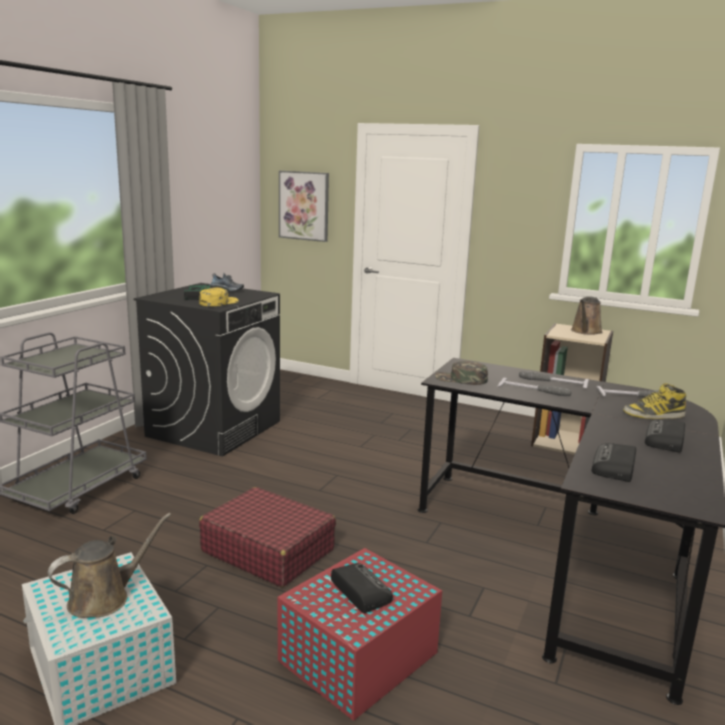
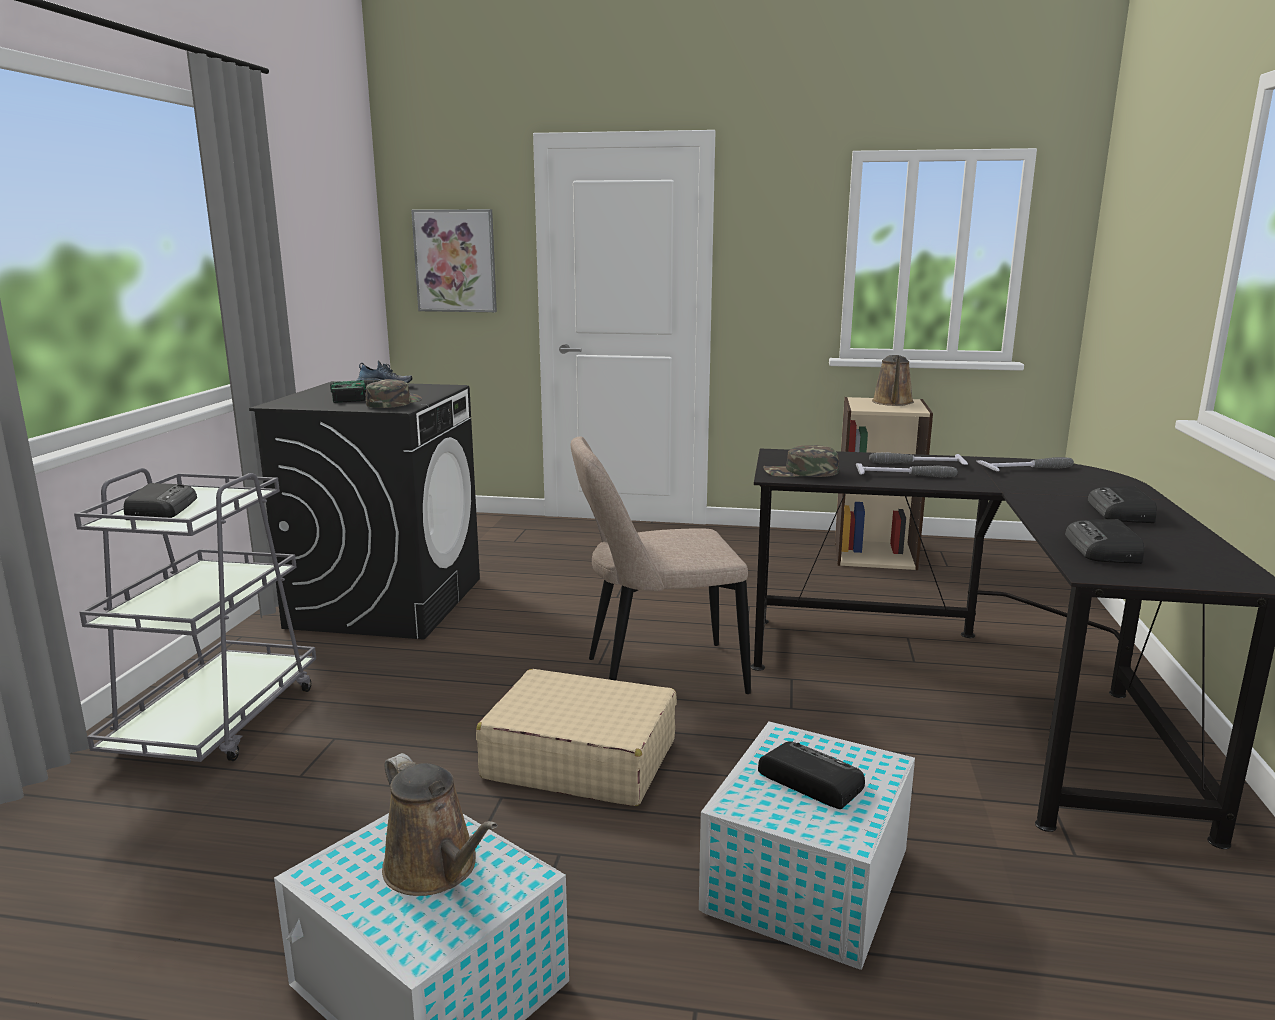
camera: 15 degrees left, 0 degrees up
brown watering can [48,513,171,618] -> brown watering can turned 105 degrees clockwise [382,753,498,896]
yellow cap [199,287,239,306] -> green cap [366,379,422,408]
red suitcase [199,487,336,587] -> beige suitcase [476,669,677,806]
red storage box [277,548,442,721] -> white storage box [699,721,915,970]
boot [623,383,686,419] -> none
none -> radio [124,483,197,520]
none -> beige chair [571,436,751,694]

